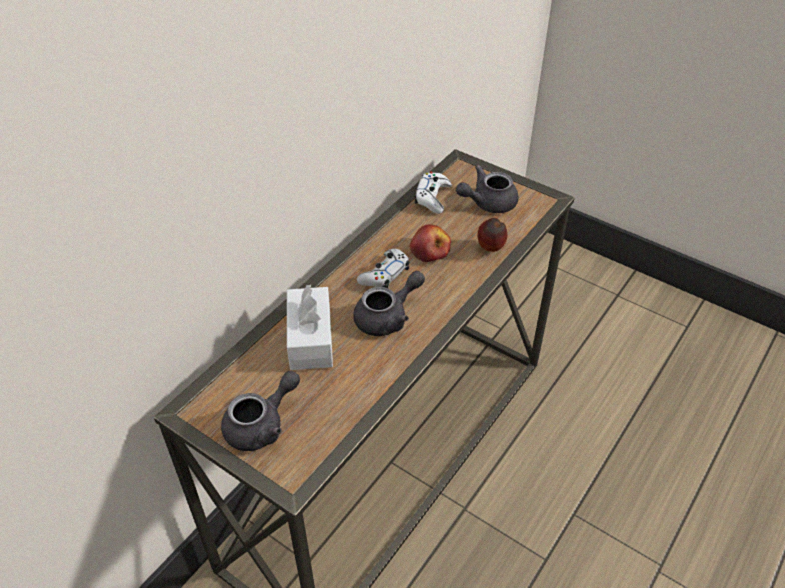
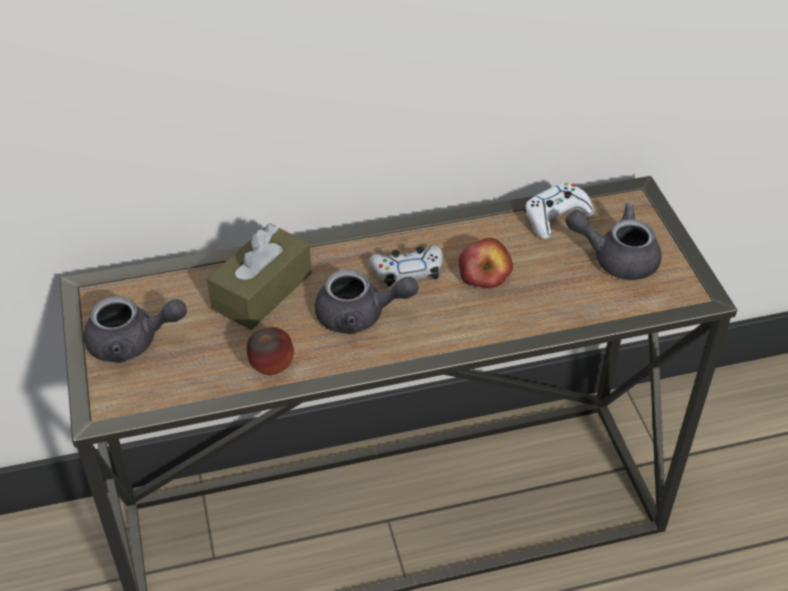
camera: 40 degrees right, 0 degrees up
white tissue box [287,285,333,370] -> brown tissue box [207,223,312,330]
apple [478,218,507,252] -> apple moved to [247,327,294,375]

